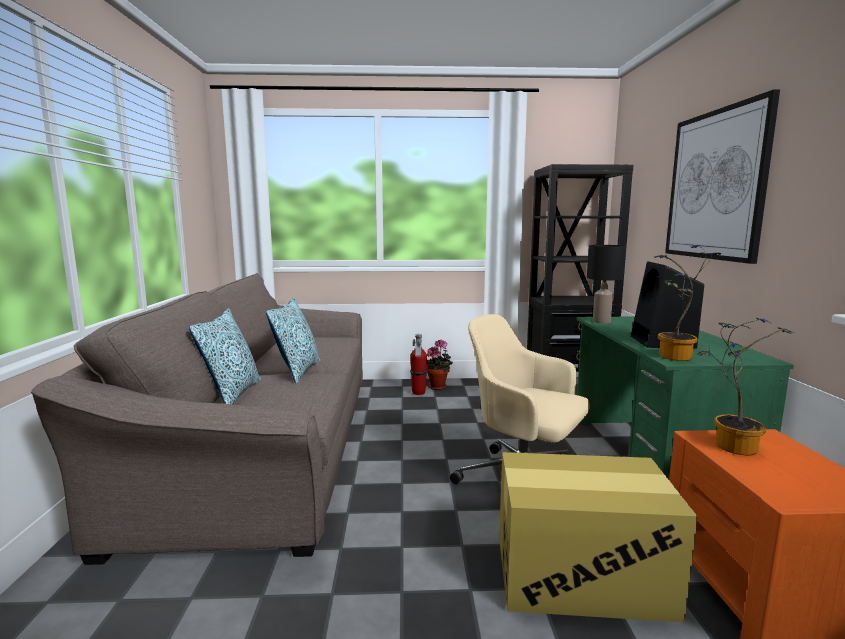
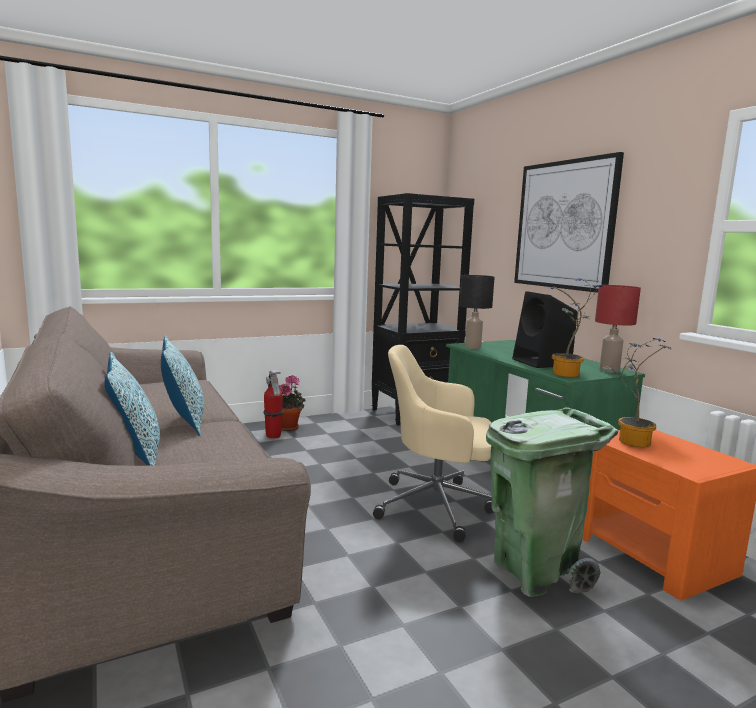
camera: 25 degrees left, 0 degrees up
cardboard box [499,452,698,623] -> green trash can [486,407,618,597]
none -> red table lamp [595,285,641,373]

